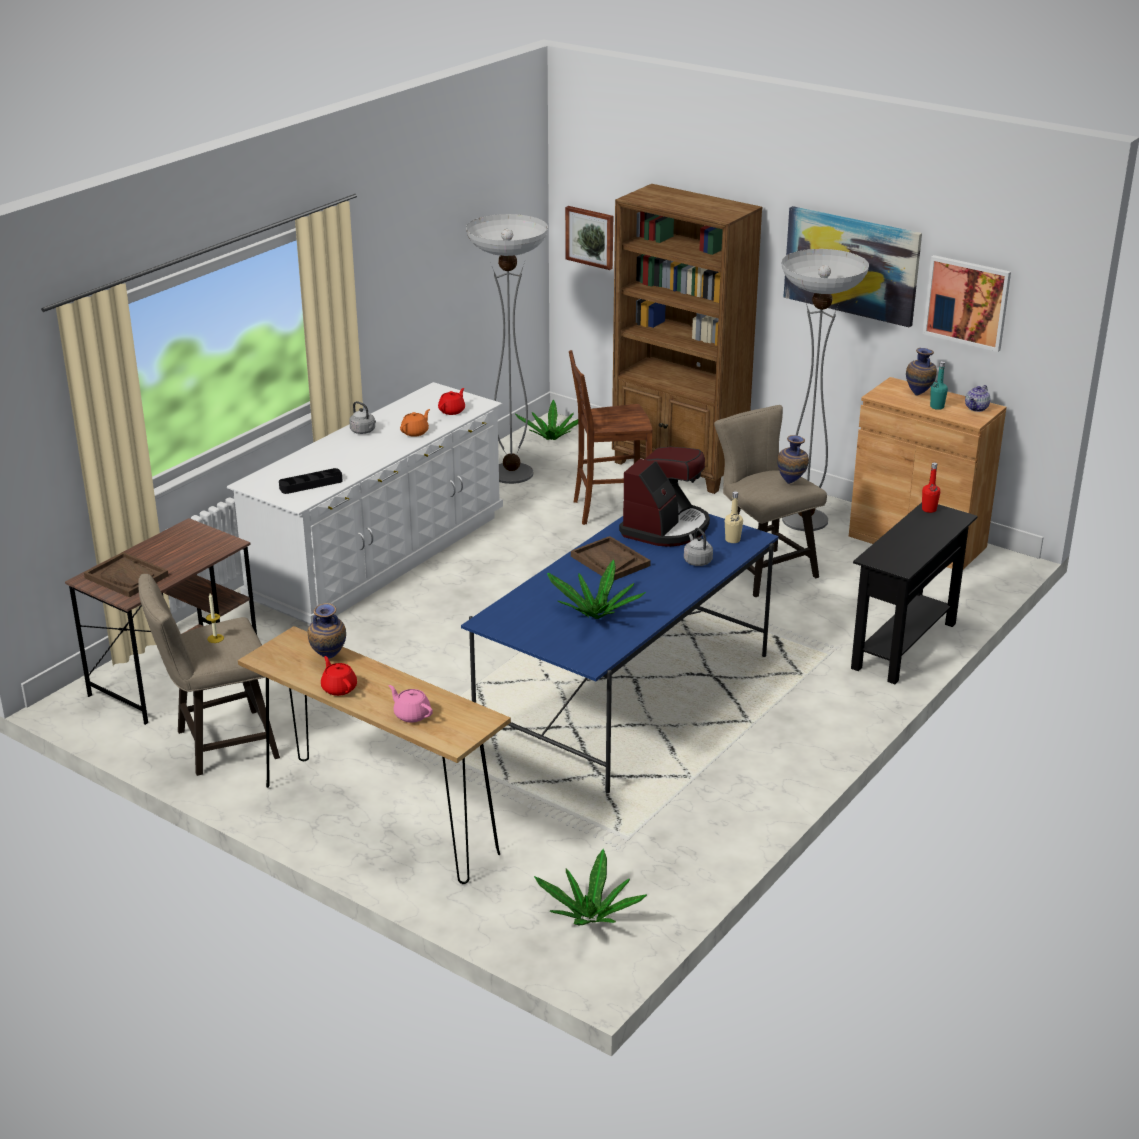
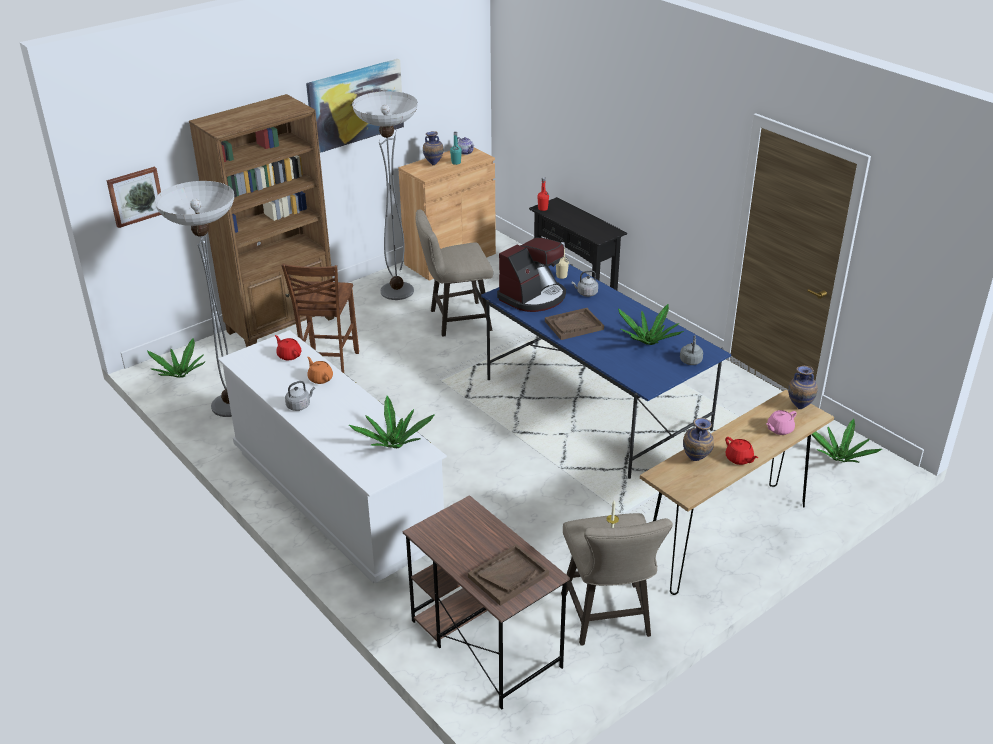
camera: 75 degrees left, 5 degrees up
black tray [279,468,343,494] -> potted plant [349,396,435,448]
red teapot [321,656,357,696] -> red teapot turned 105 degrees counterclockwise [725,437,758,465]
coffee machine [619,447,710,547] -> coffee machine turned 90 degrees clockwise [497,238,566,312]
vase [777,435,809,484] -> vase moved to [788,366,818,409]
picture [923,255,1011,352] -> none
none -> grey kettle [680,335,703,365]

